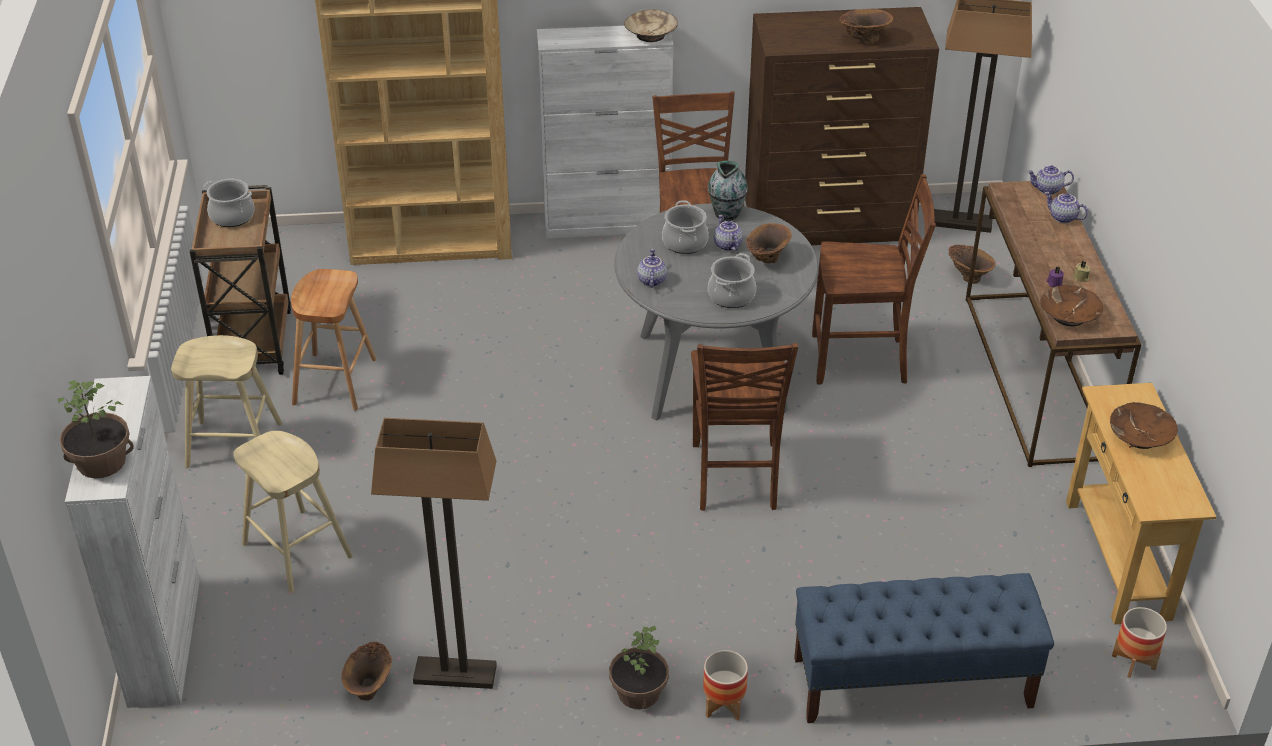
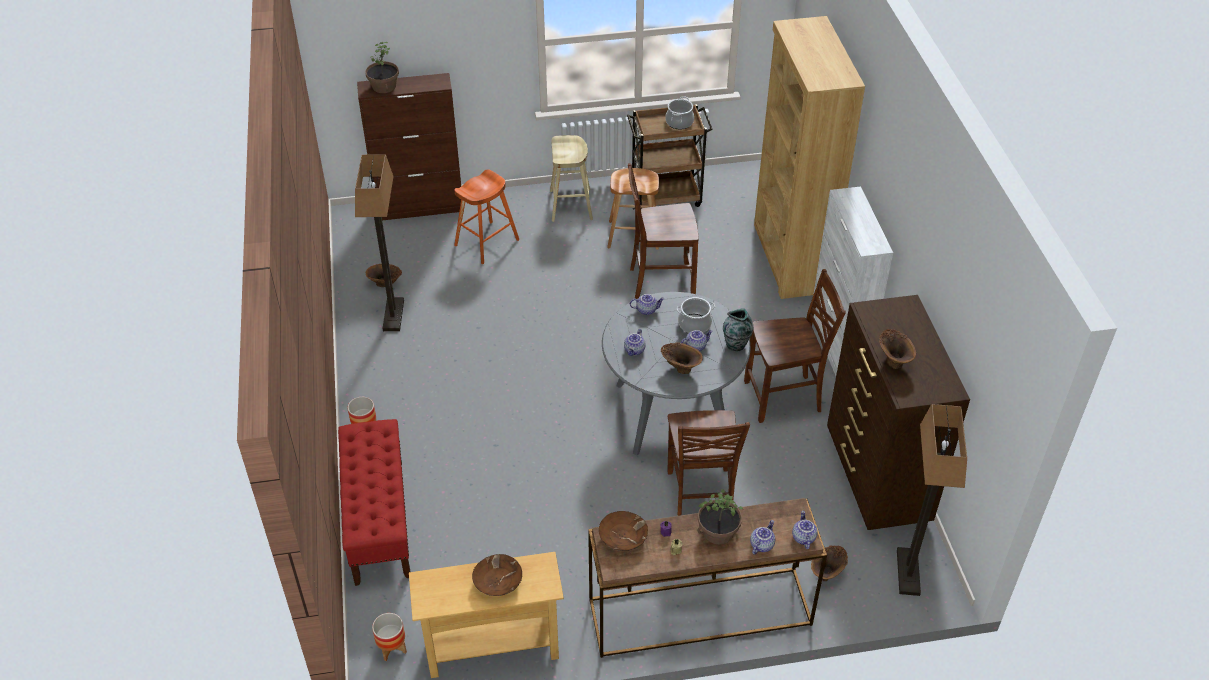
camera: 85 degrees right, 5 degrees up
white cabinet [65,376,200,708] -> brown cabinet [357,73,461,220]
beige stool [234,431,353,593] -> orange stool [454,169,519,264]
potted plant [609,626,669,709] -> potted plant moved to [698,489,743,545]
beige bowl [624,9,678,42] -> none
brown chair [691,343,798,511] -> brown chair moved to [628,163,698,299]
cooking pot [708,253,756,308] -> teapot [624,329,645,356]
blue bench [794,573,1054,723] -> red bench [338,419,410,586]

